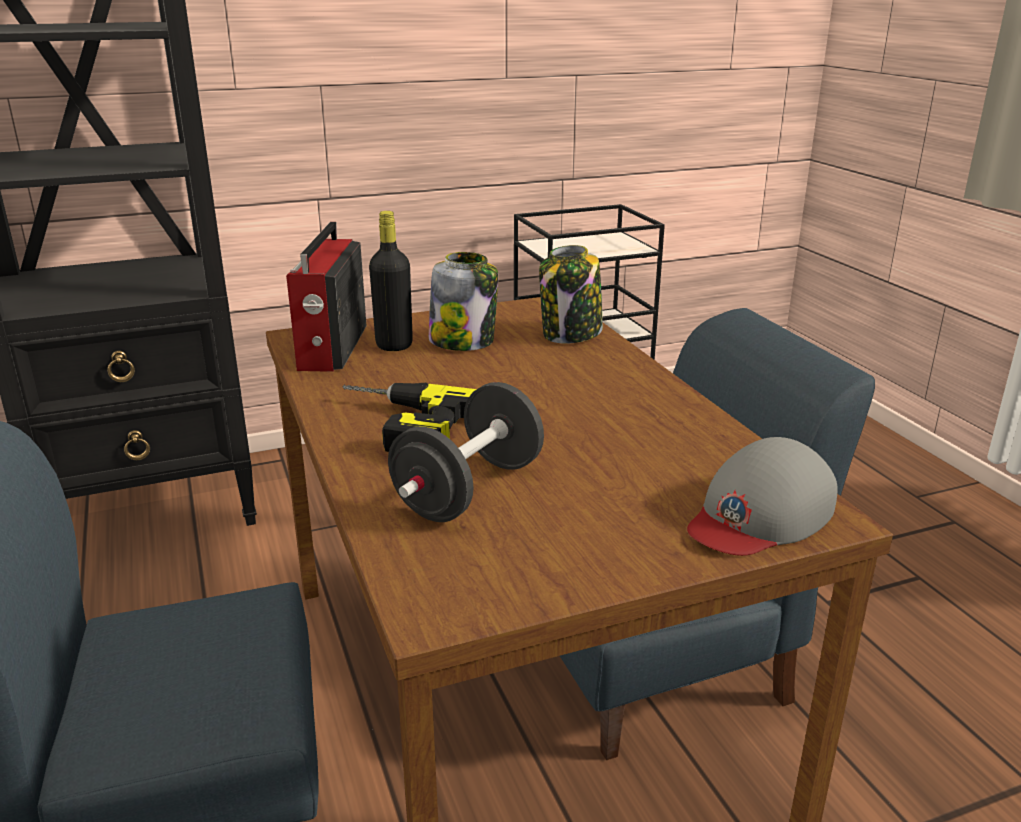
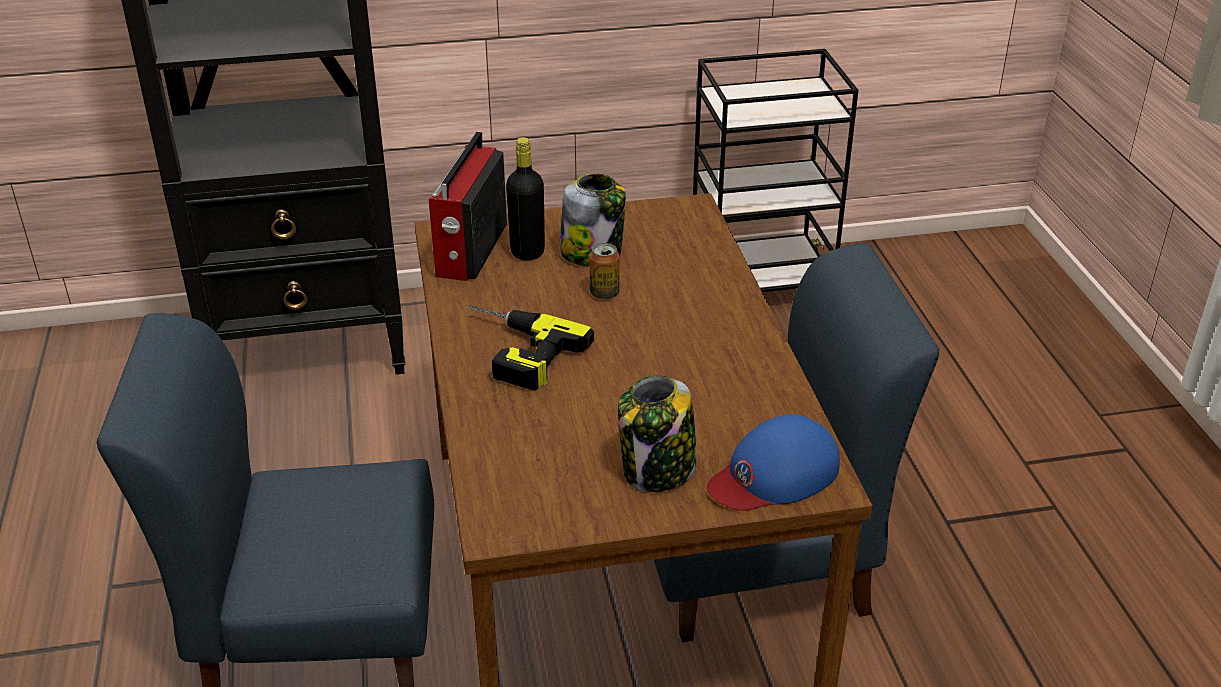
camera: 10 degrees right, 10 degrees up
black dumbbell [388,382,544,522] -> none
jar [539,245,603,344] -> jar moved to [618,375,697,492]
grey cap [687,437,838,556] -> blue cap [707,414,840,511]
none -> can [589,243,620,299]

